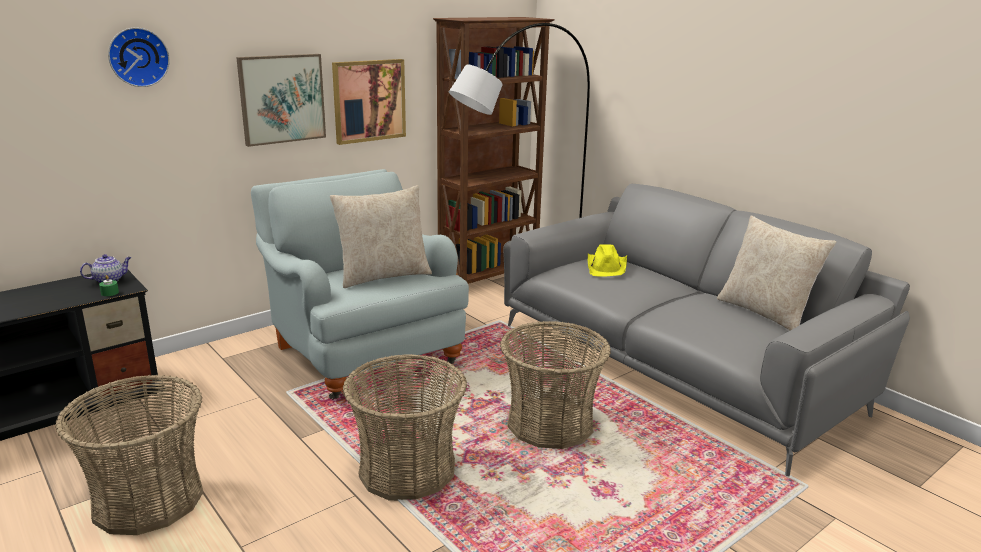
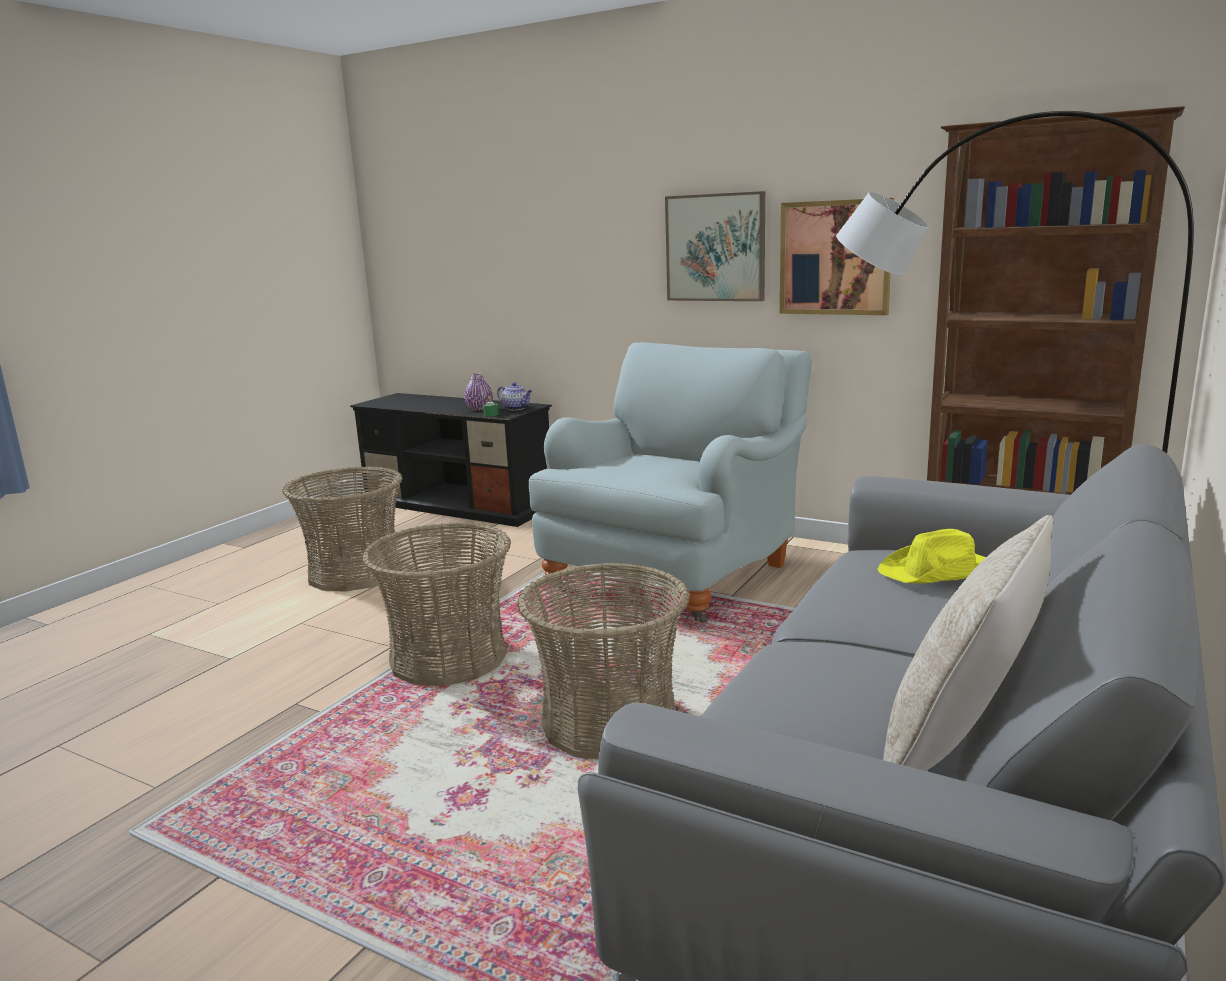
camera: 70 degrees right, 5 degrees down
wall clock [108,27,170,87] -> none
beige pillow [330,185,432,288] -> none
none -> purple vase [464,373,493,411]

